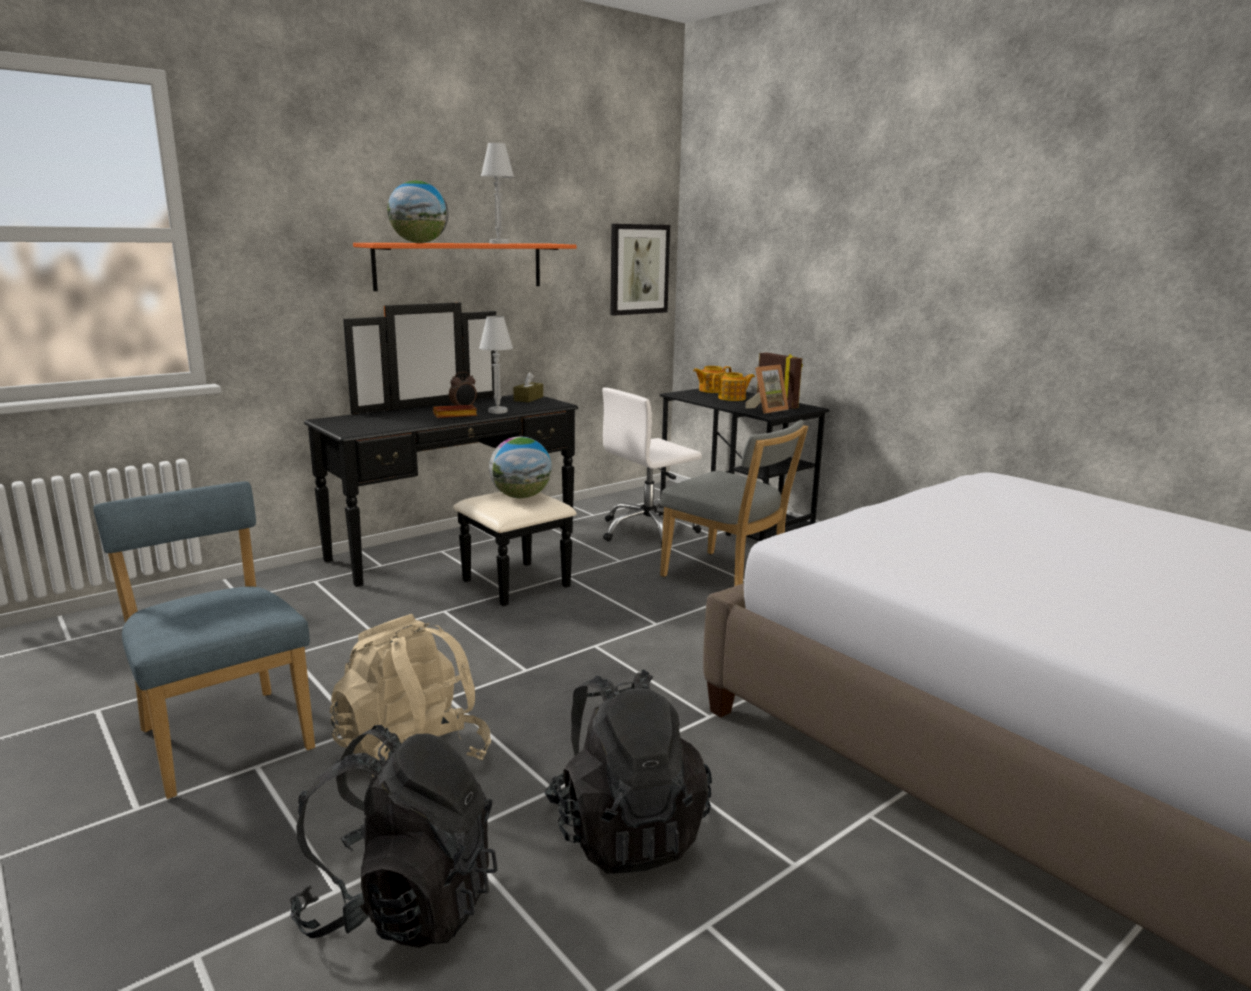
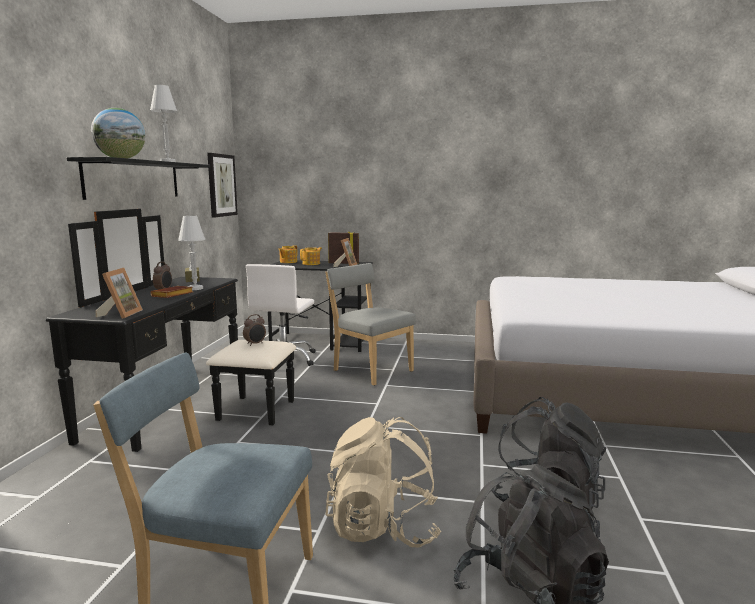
camera: 40 degrees left, 5 degrees down
orange shelf [353,243,577,291] -> black shelf [67,157,210,200]
globe [489,436,552,498] -> alarm clock [243,314,266,346]
grey chair [660,420,808,586] -> grey chair turned 135 degrees counterclockwise [326,263,416,386]
none -> picture frame [95,268,143,319]

